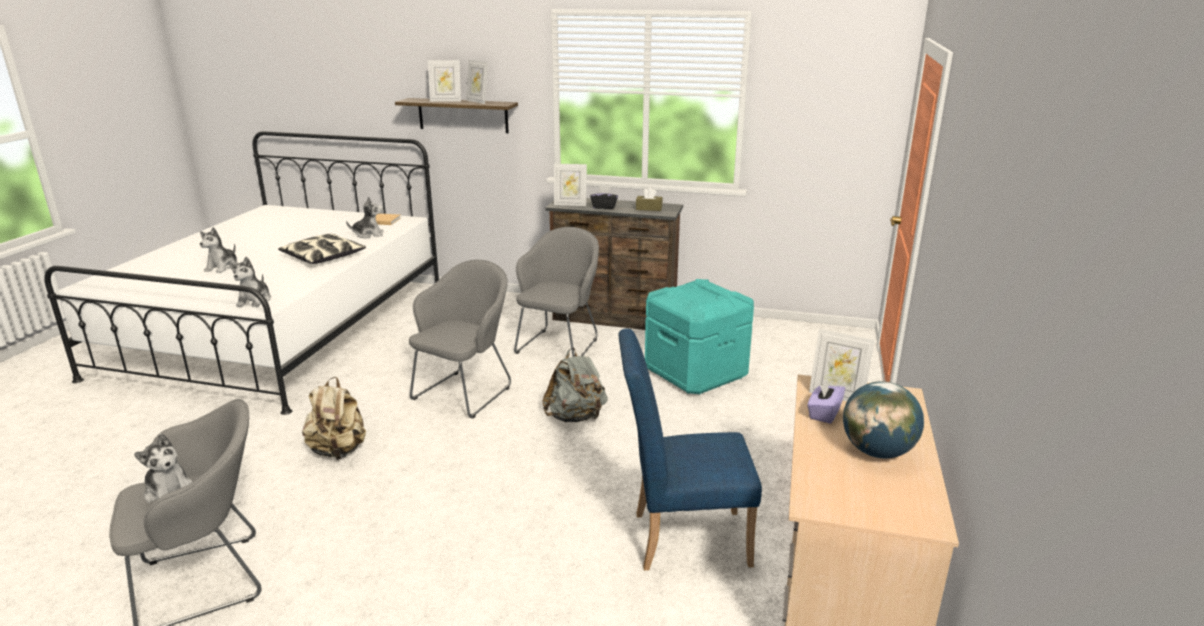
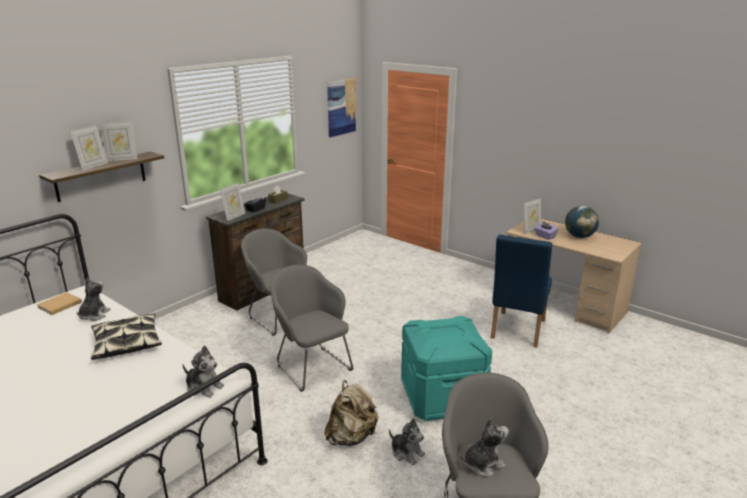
camera: 65 degrees left, 0 degrees up
plush toy [200,227,238,273] -> plush toy moved to [389,418,425,465]
grey backpack [542,348,608,422] -> none
turquoise storage box [645,279,754,394] -> turquoise storage box moved to [401,316,492,421]
none -> picture [327,78,357,137]

